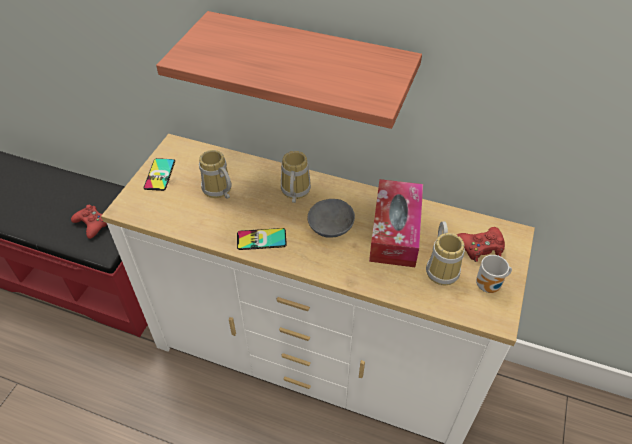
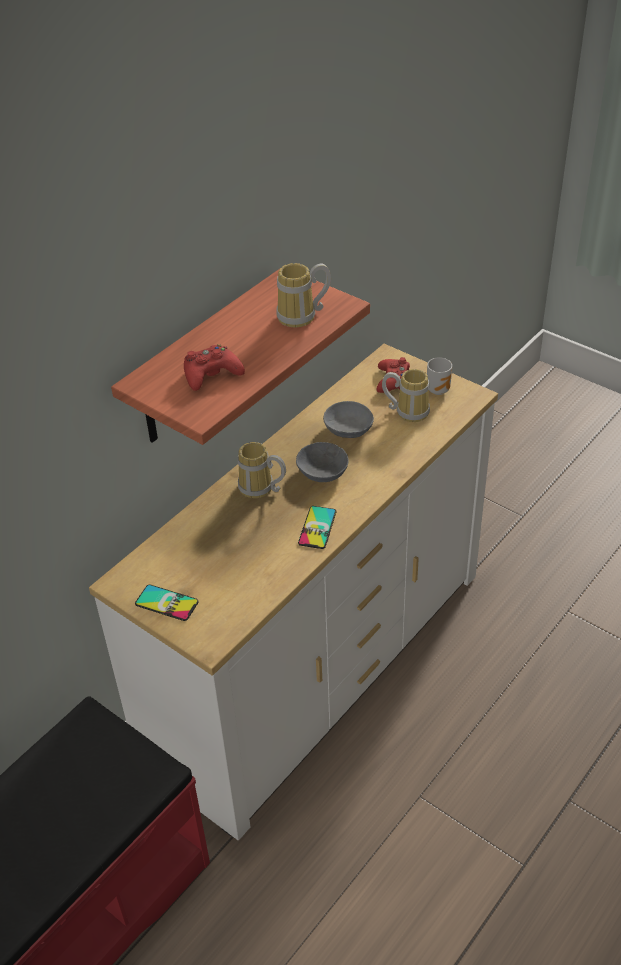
camera: 70 degrees left, 5 degrees down
red game controller [71,204,107,239] -> red game controller moved to [184,344,245,391]
mug [199,150,232,199] -> mug moved to [276,263,331,327]
tissue box [369,179,423,267] -> grey bowl [323,401,374,438]

